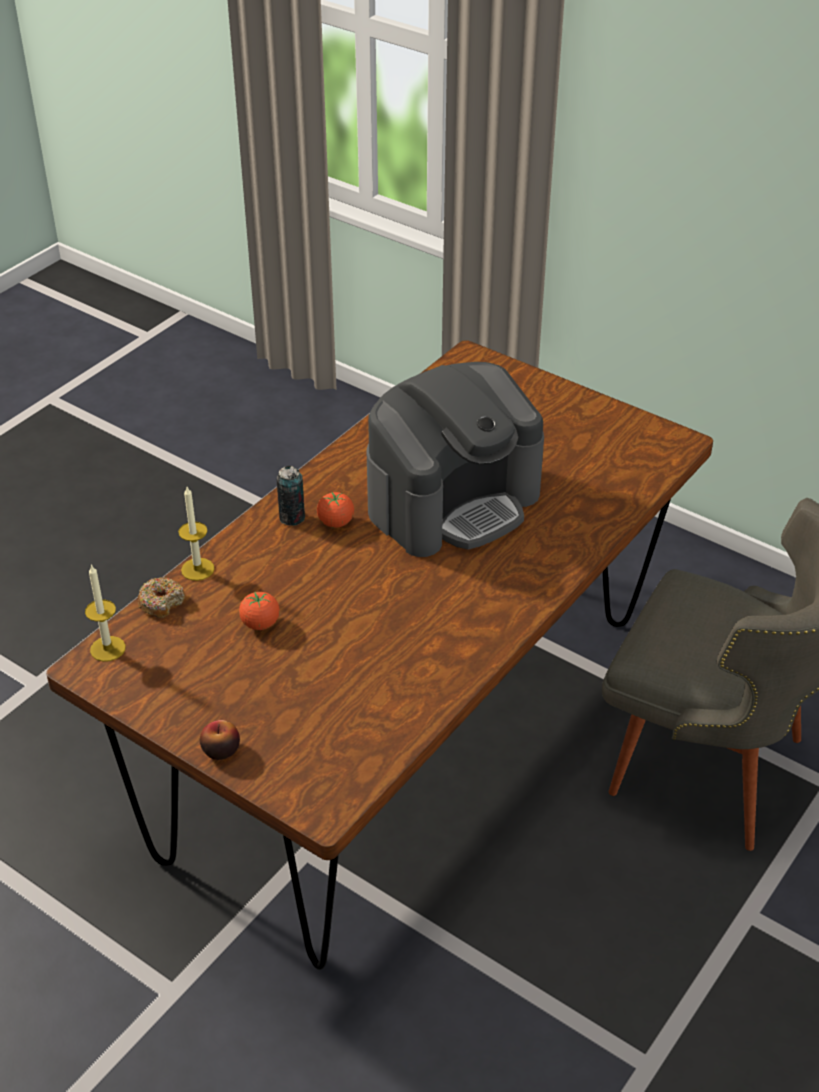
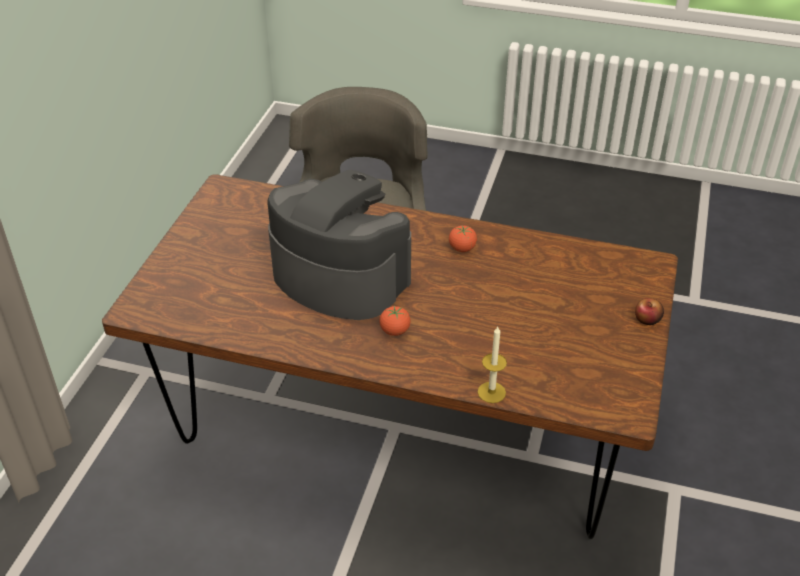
camera: 110 degrees left, 0 degrees up
candle [85,564,126,662] -> none
donut [138,577,185,618] -> none
tomato [239,592,280,630] -> tomato moved to [449,226,477,252]
can [276,466,305,526] -> none

